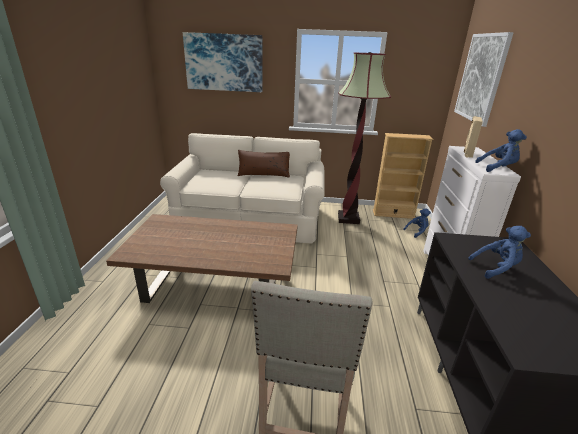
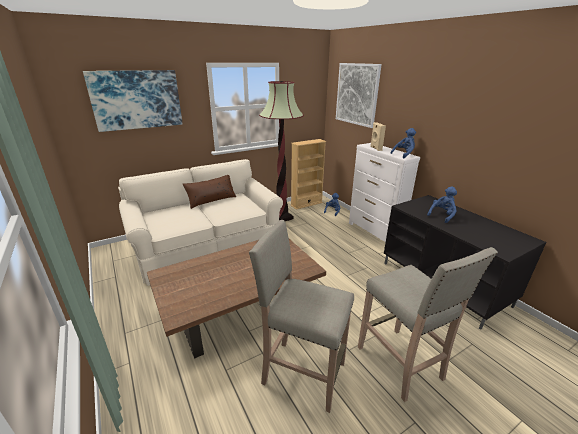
camera: 35 degrees left, 0 degrees up
none -> beige stool [249,220,354,413]

